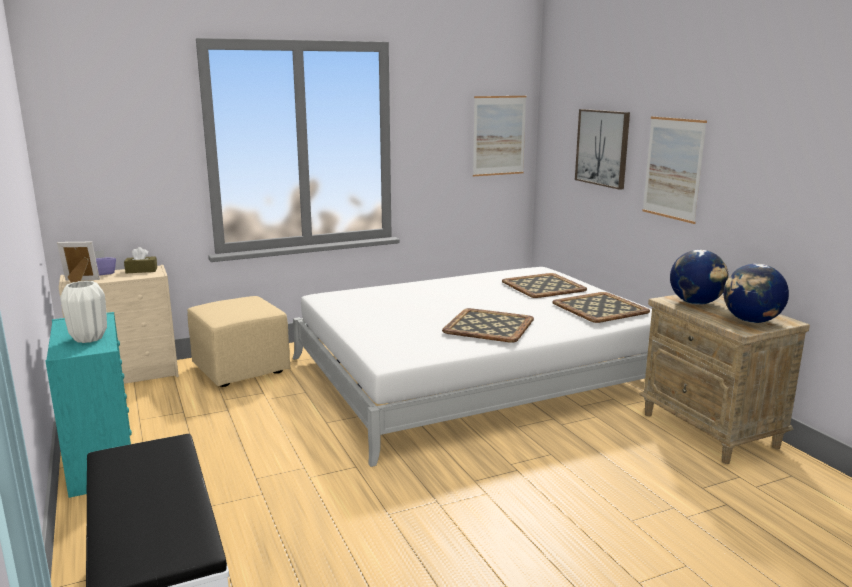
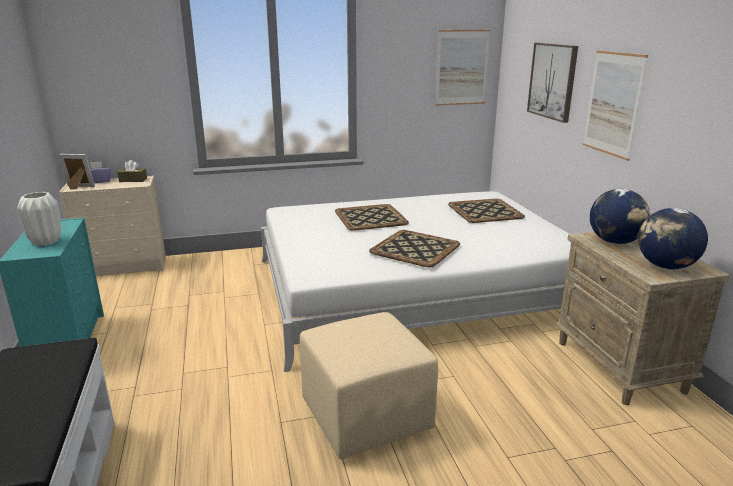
camera: 10 degrees right, 5 degrees up
beige ottoman [187,296,290,387] -> beige ottoman moved to [300,312,438,459]
tray [552,292,650,323] -> tray moved to [335,204,409,231]

